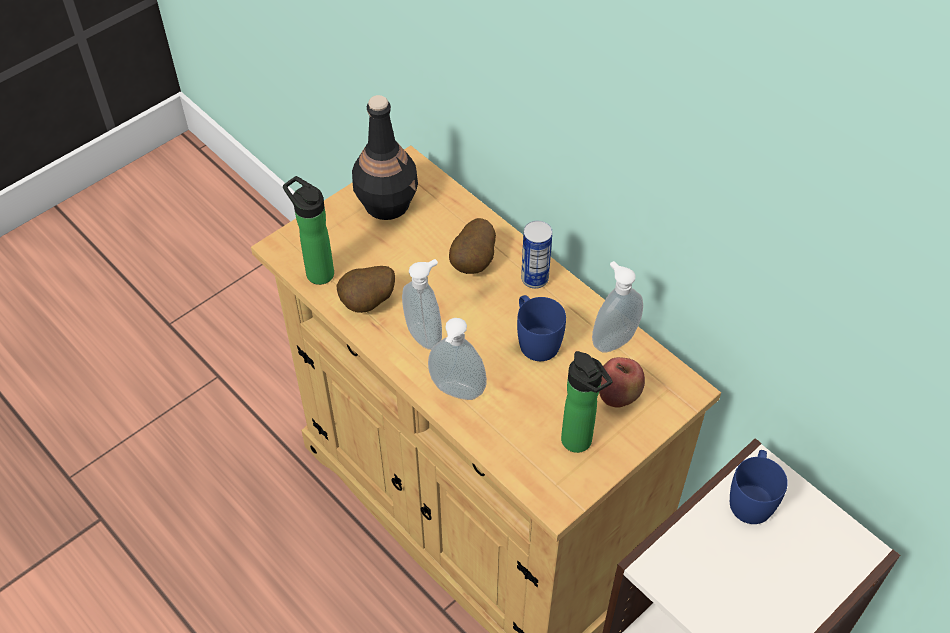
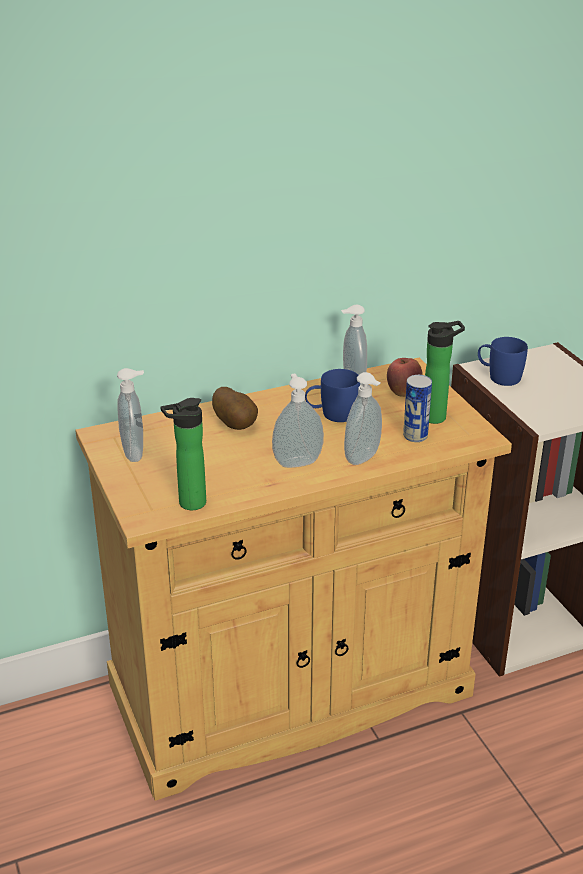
camera: 70 degrees left, 20 degrees down
potato [337,266,395,313] -> none
black bottle [352,95,418,220] -> soap dispenser [117,368,144,462]
can [521,221,553,289] -> can moved to [403,375,432,442]

